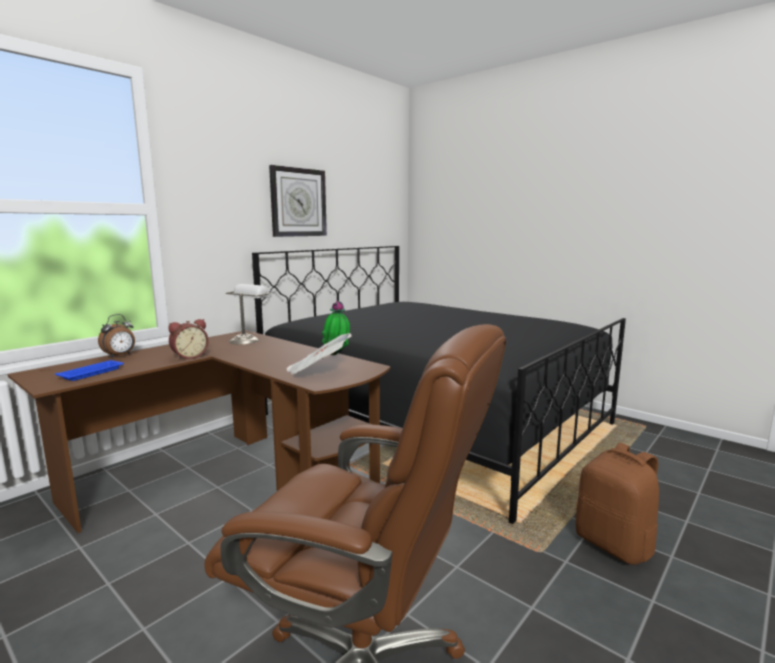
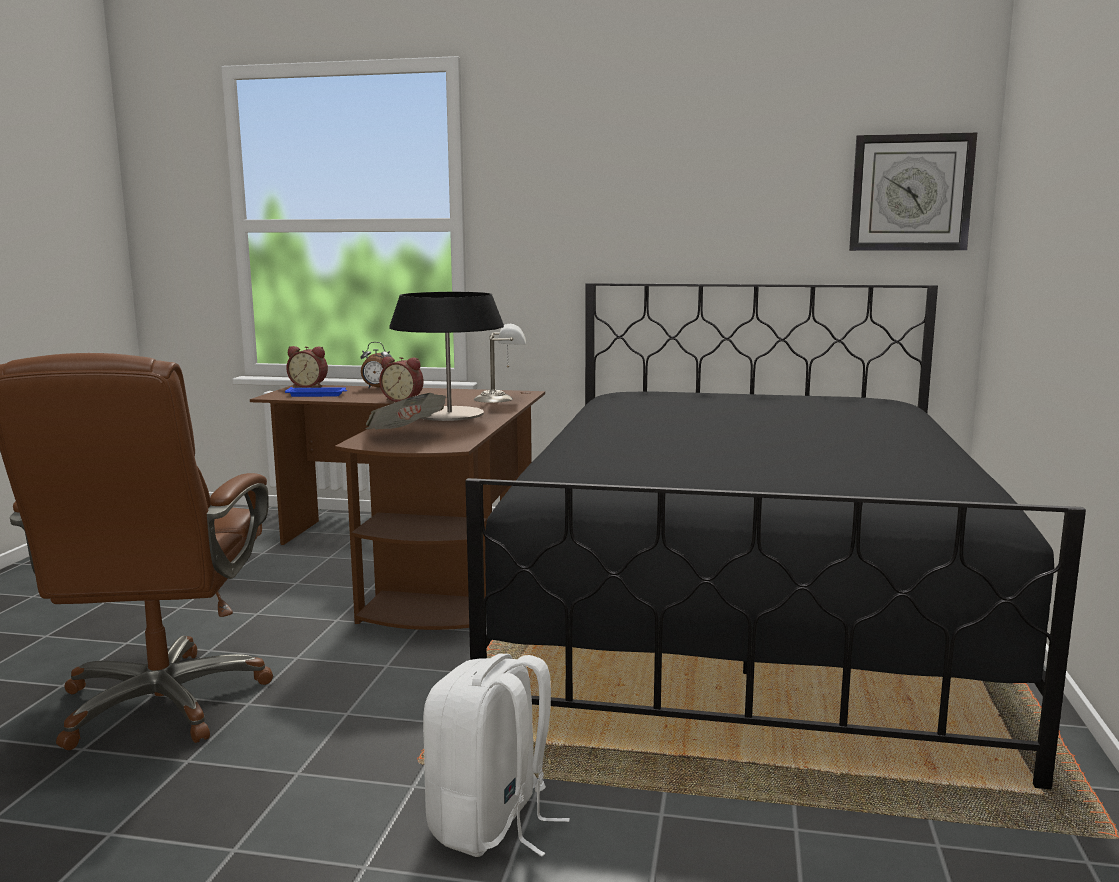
camera: 60 degrees right, 0 degrees up
wall clock [269,165,327,237] -> wall clock moved to [849,133,977,251]
potted plant [322,300,350,355] -> none
brown backpack [575,443,659,565] -> white backpack [423,654,570,857]
none -> alarm clock [286,346,328,388]
none -> table lamp [389,292,504,421]

